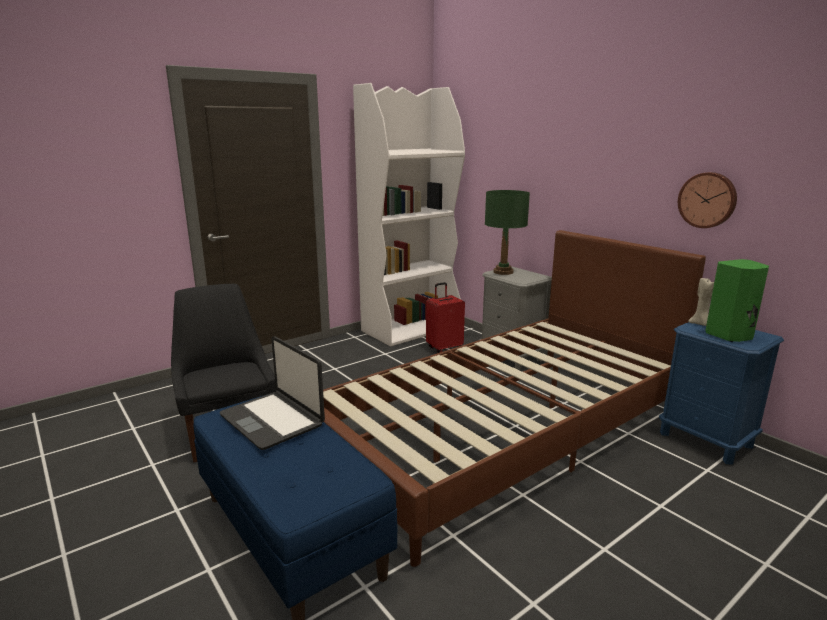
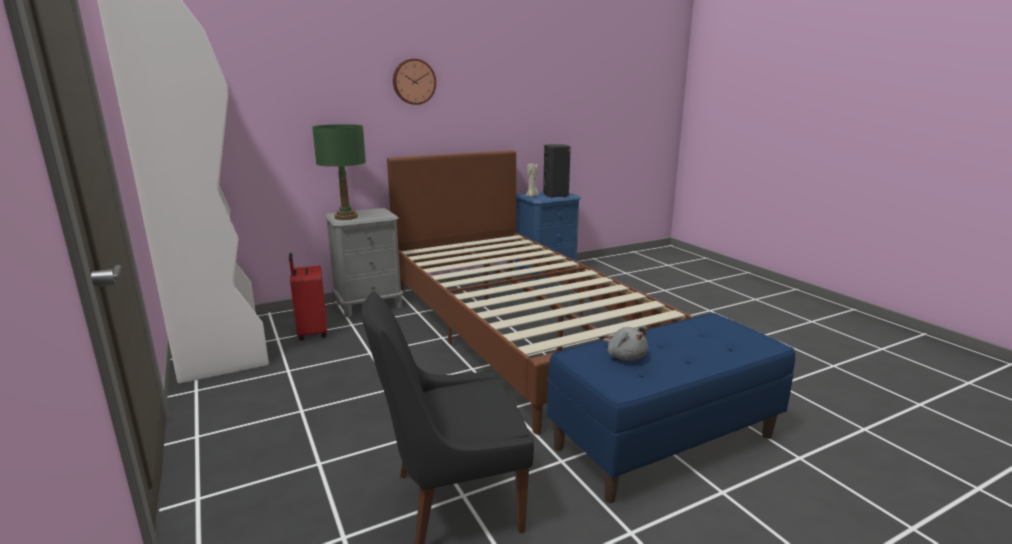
camera: 80 degrees left, 0 degrees up
laptop [220,336,325,450] -> grey plush toy [602,327,648,361]
wall clock [678,172,737,228] -> wall clock moved to [393,58,436,105]
green speaker [705,259,769,342] -> black speaker [543,145,571,198]

